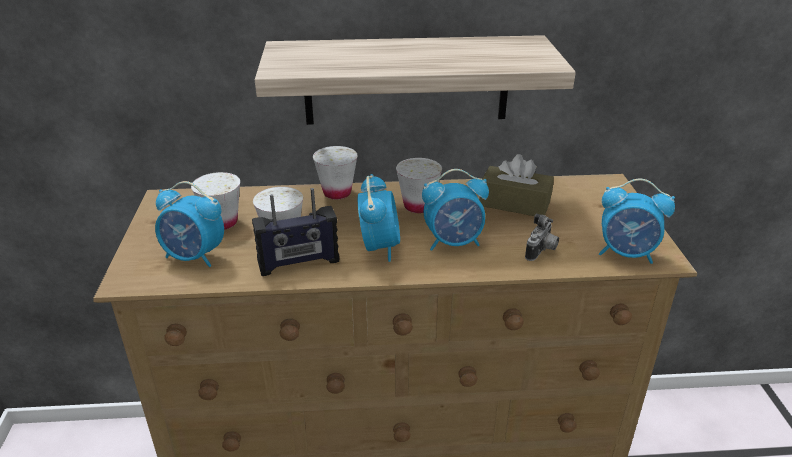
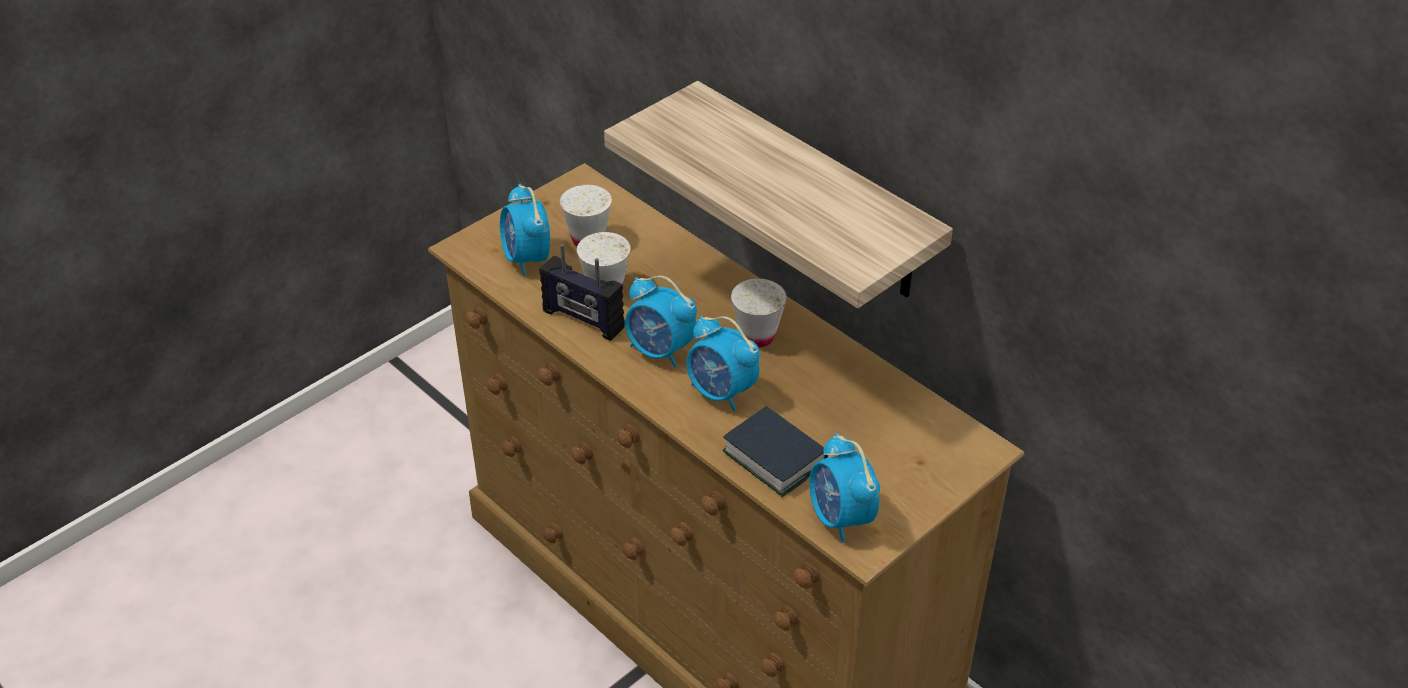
camera: 50 degrees right, 10 degrees up
white cup [313,146,357,199] -> none
alarm clock [358,174,400,262] -> alarm clock turned 75 degrees clockwise [625,276,697,368]
brown tissue box [479,154,554,216] -> none
camera [525,214,559,261] -> book [723,406,828,497]

